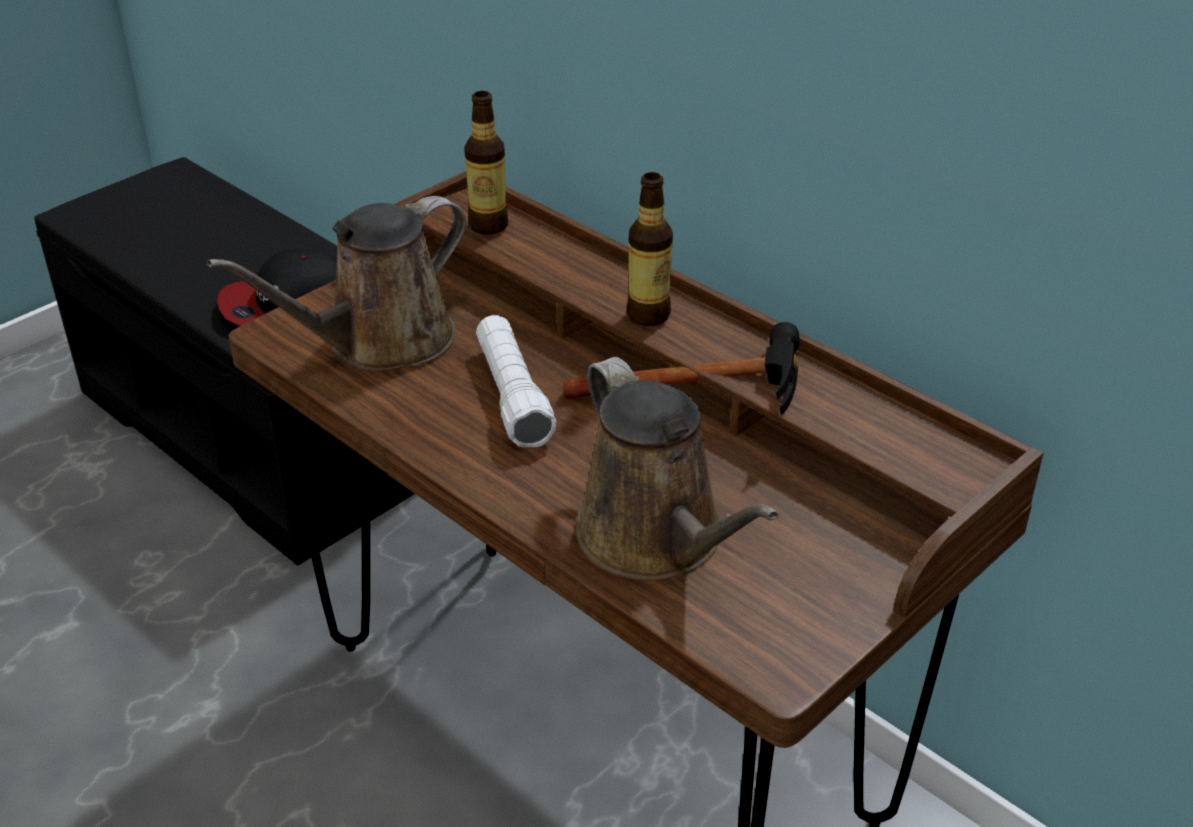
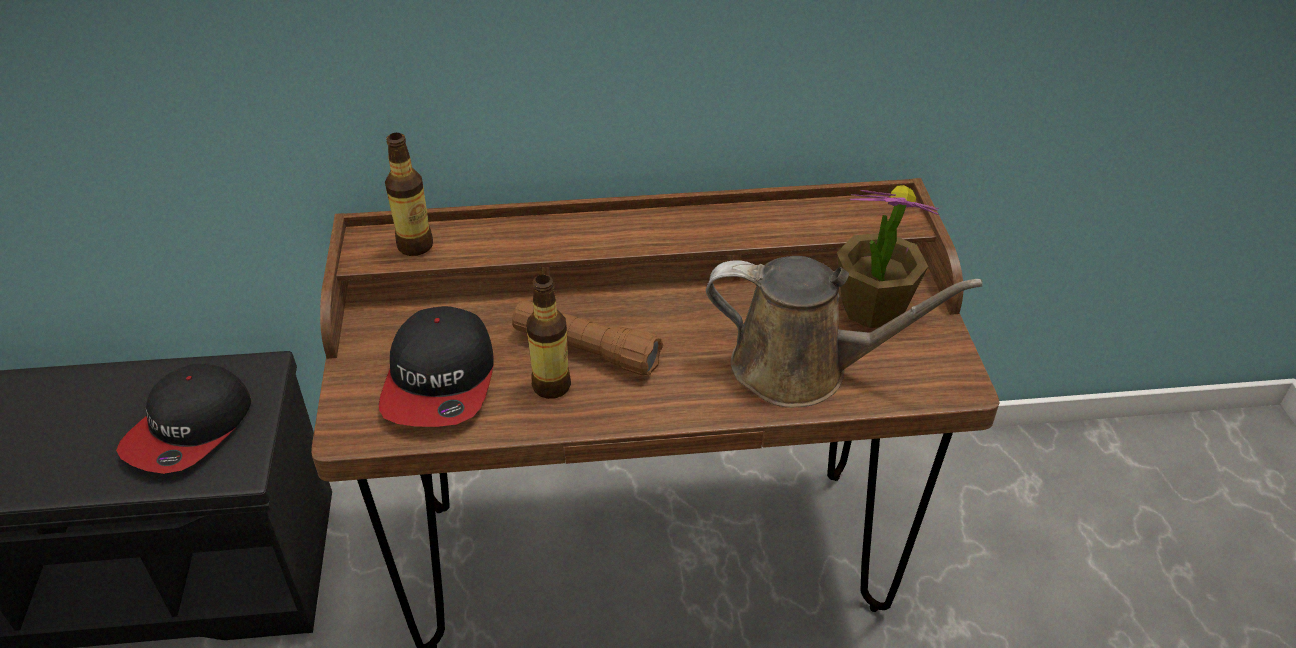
camera: 50 degrees left, 5 degrees up
brown watering can [207,196,466,371] -> cap [379,306,494,427]
white flashlight [476,315,556,448] -> brown flashlight [512,300,663,376]
hammer [563,322,800,415] -> none
bottle [627,172,673,326] -> bottle moved to [526,275,571,399]
none -> potted plant [837,185,939,328]

